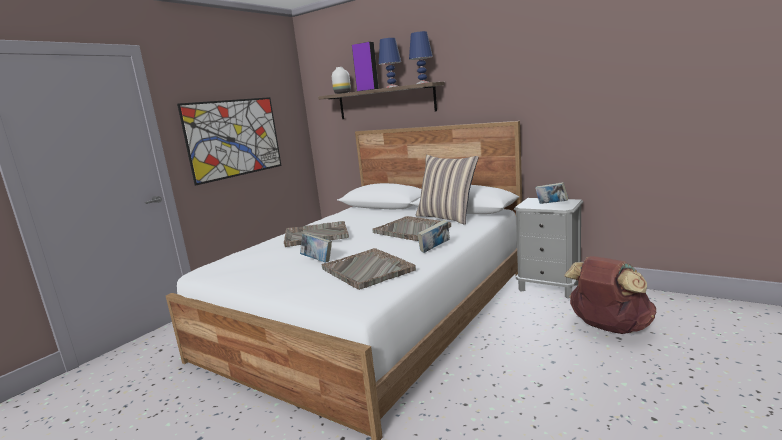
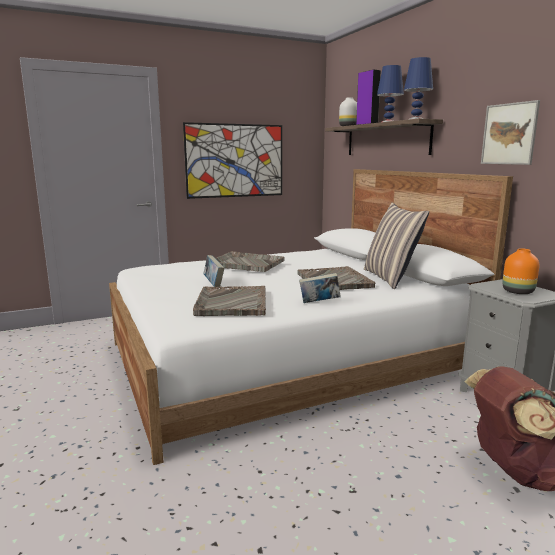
camera: 30 degrees right, 0 degrees up
book [535,182,568,204] -> orange vase [502,248,539,294]
none -> picture [481,100,540,165]

